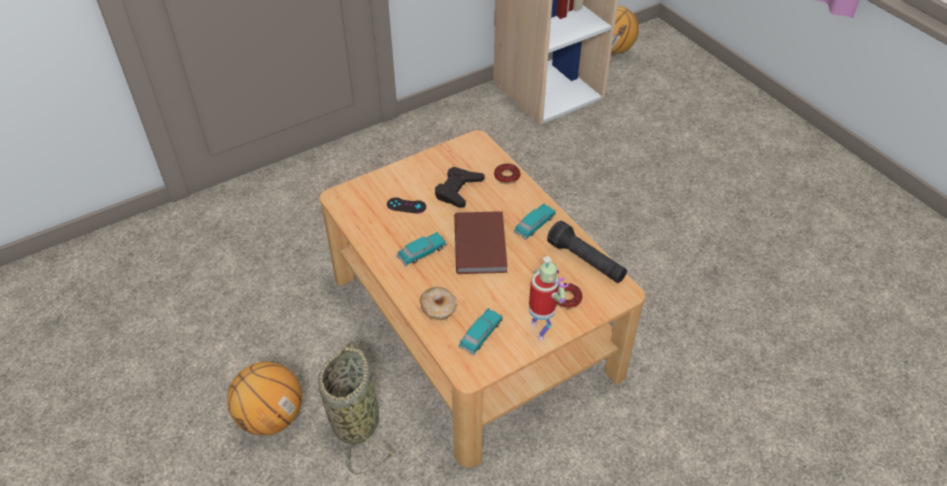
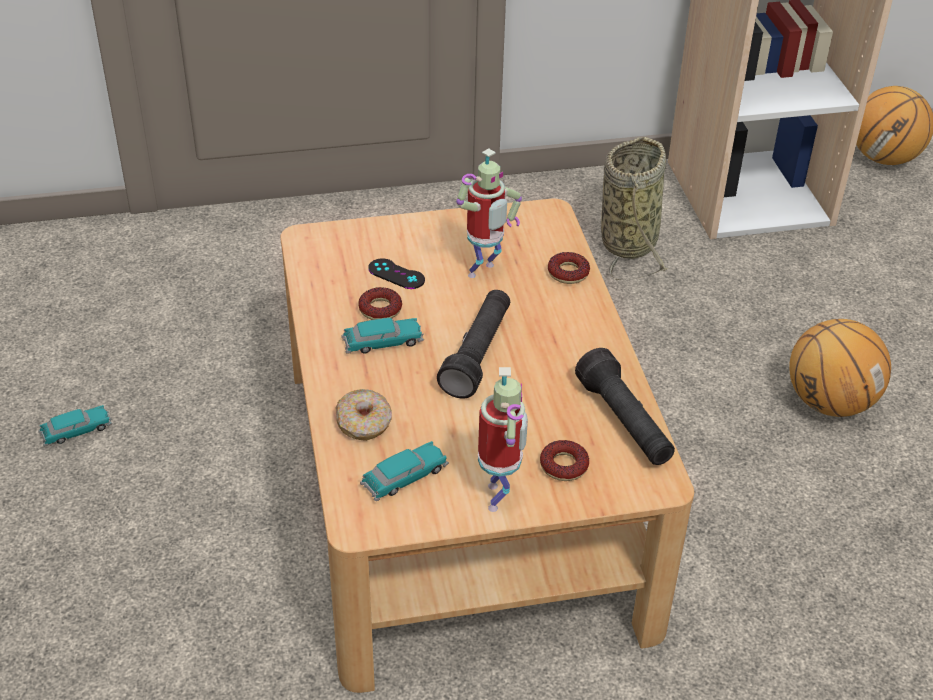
camera: 20 degrees right, 5 degrees down
basketball [227,362,302,436] -> basketball moved to [789,319,891,417]
basket [318,342,396,475] -> basket moved to [601,137,669,280]
black game controller [435,167,485,208] -> toy robot [456,149,522,278]
brown book [454,211,507,274] -> black flashlight [437,290,510,398]
toy car [513,203,556,240] -> toy car moved to [38,405,112,446]
none -> donut [358,287,402,320]

